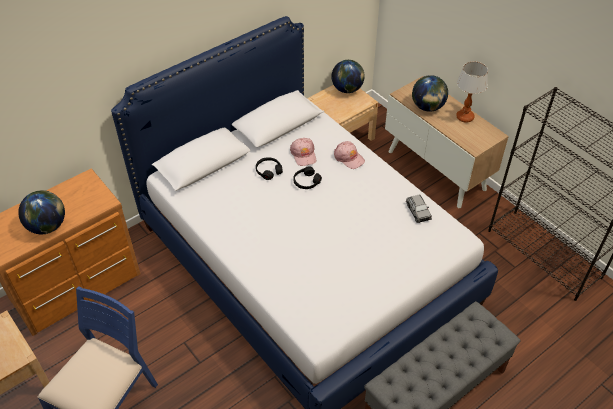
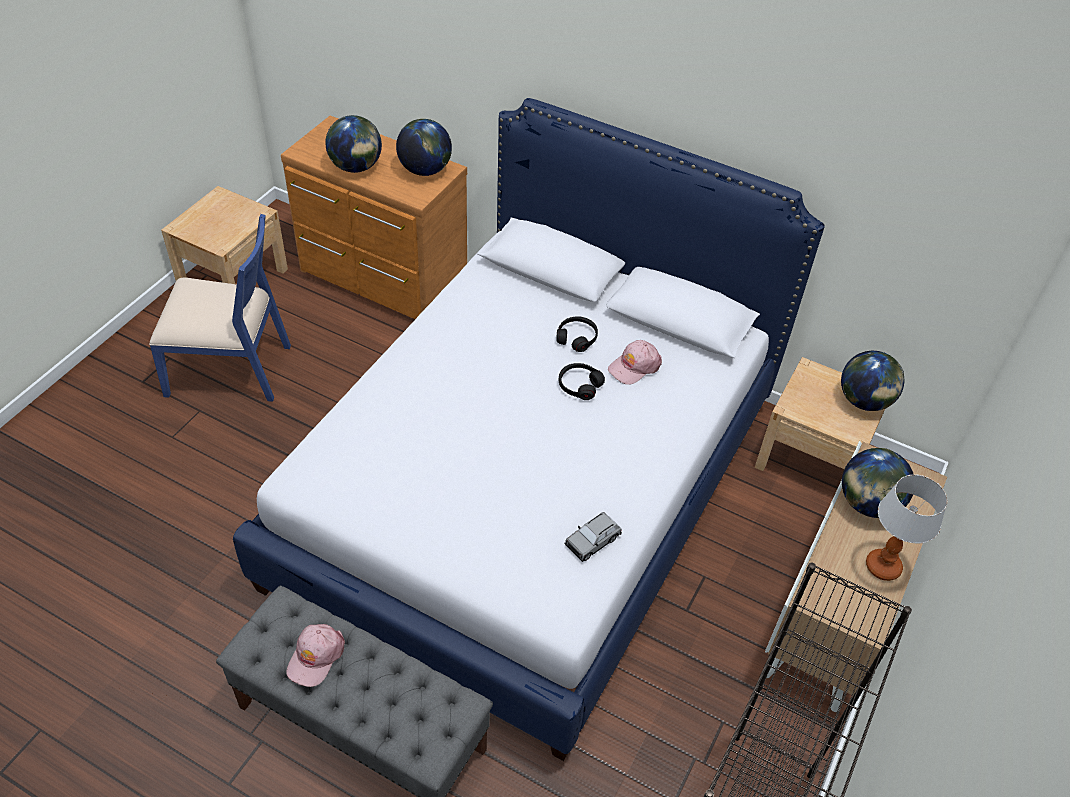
camera: 65 degrees right, 0 degrees up
pink cap [334,141,365,169] -> pink cap moved to [286,624,345,687]
none -> globe [396,119,452,176]

